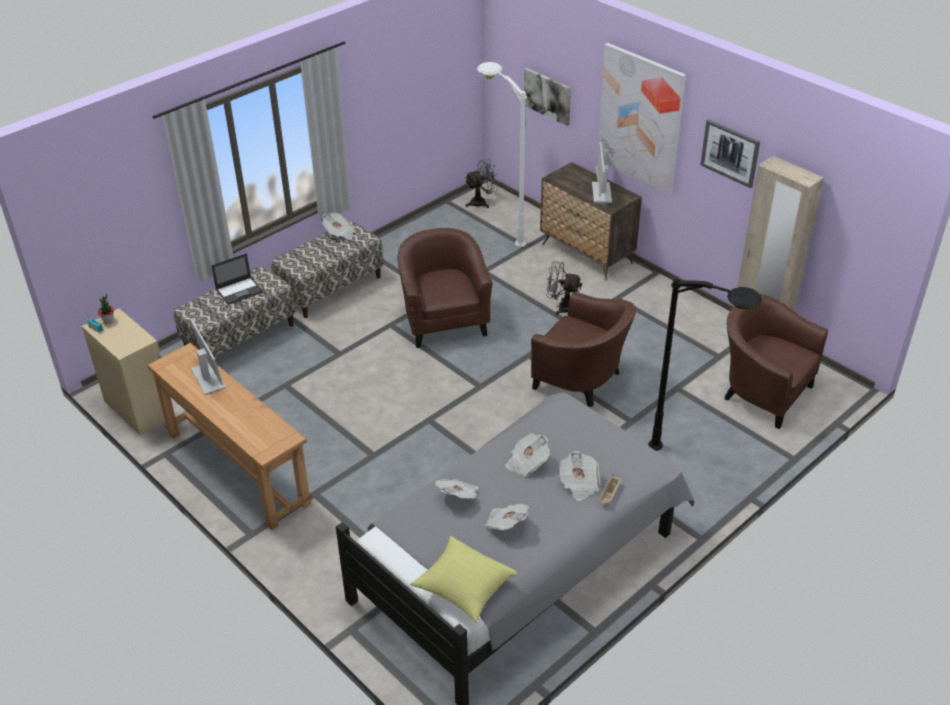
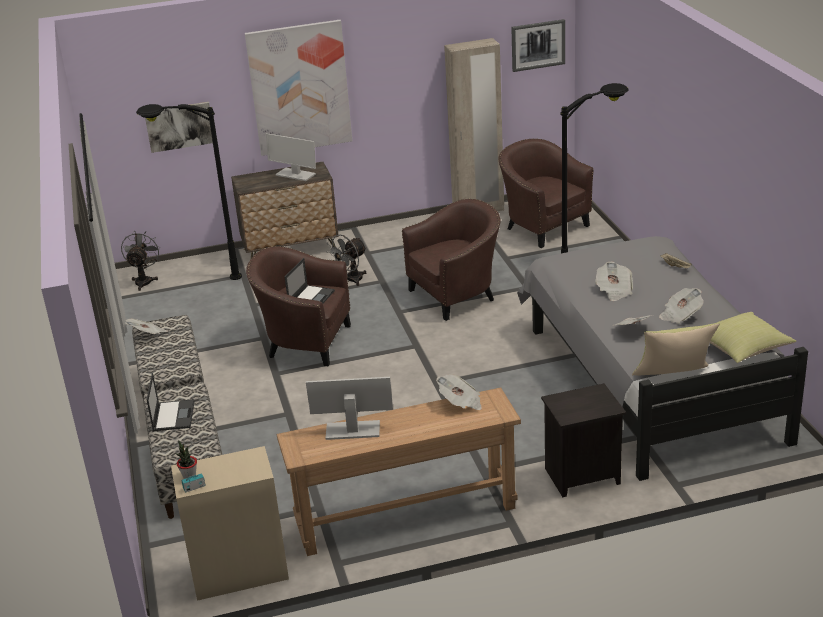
camera: 60 degrees left, 10 degrees down
white floor lamp [477,62,527,247] -> black floor lamp [136,104,242,280]
newspaper [559,451,600,501] -> newspaper moved to [436,374,481,410]
picture [701,119,760,188] -> picture moved to [511,19,565,72]
brown armchair [725,294,828,429] -> brown armchair turned 75 degrees clockwise [498,138,594,248]
none -> laptop [285,258,335,303]
none -> black nightstand [541,383,626,497]
none -> yellow pillow [632,323,720,376]

